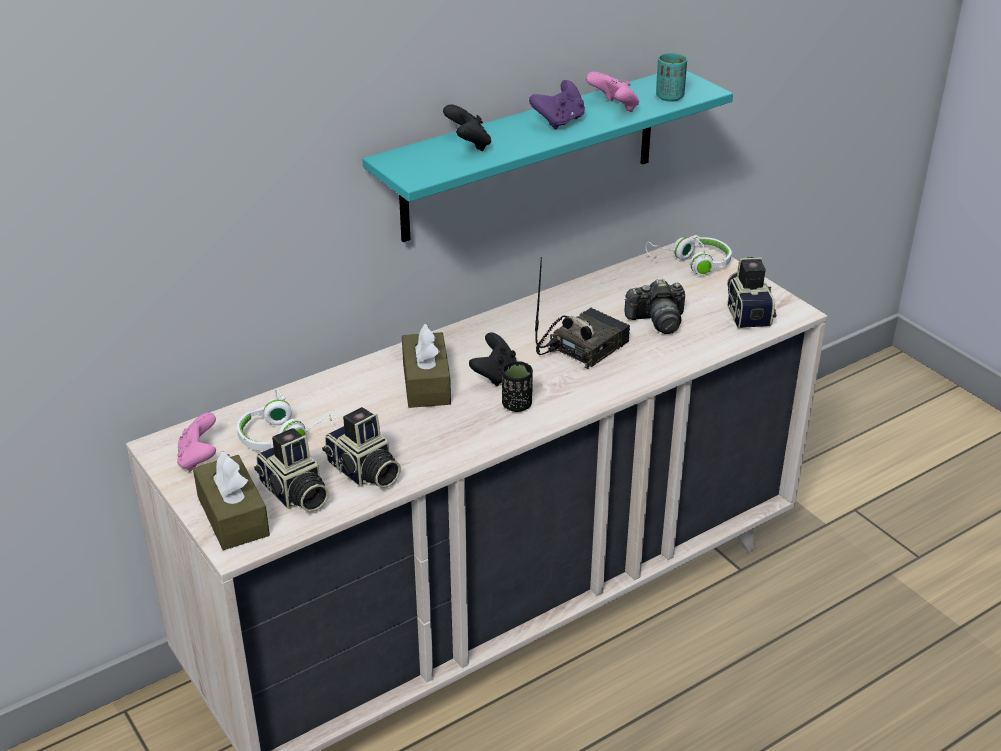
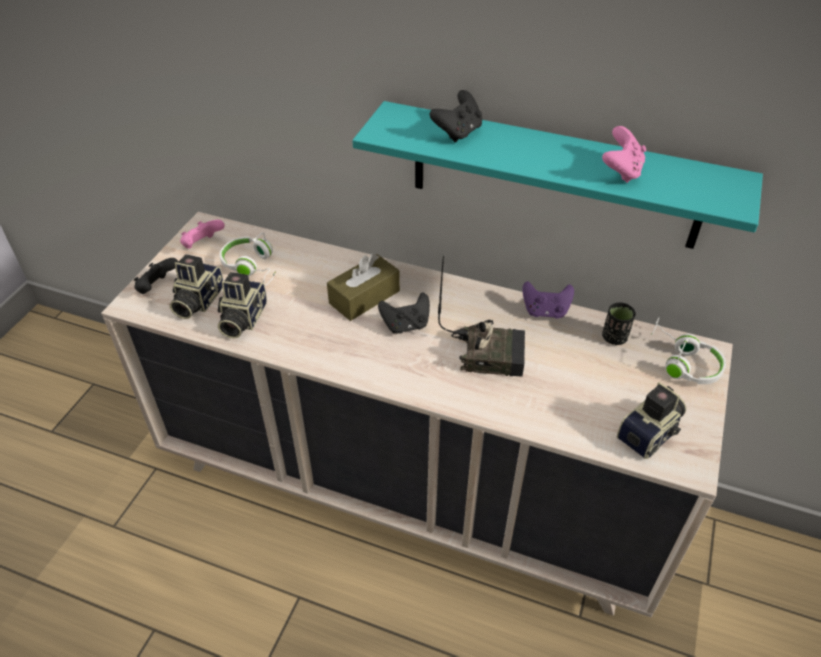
camera: 55 degrees right, 10 degrees up
brown tissue box [193,451,270,550] -> black game controller [134,258,178,294]
black cup [502,361,533,412] -> black cup moved to [602,302,636,345]
purple game controller [529,80,585,129] -> purple game controller moved to [522,281,574,319]
camera [624,279,685,334] -> none
turquoise cup [656,53,687,102] -> none

